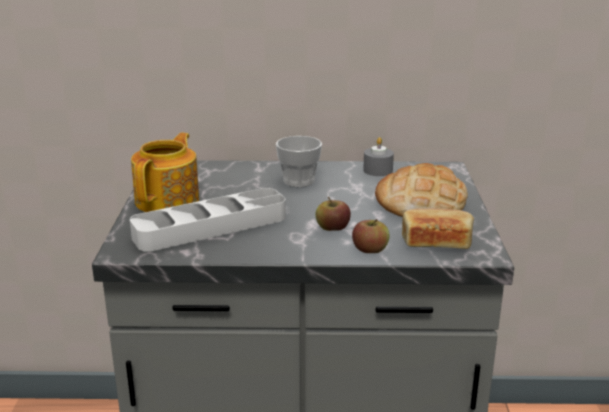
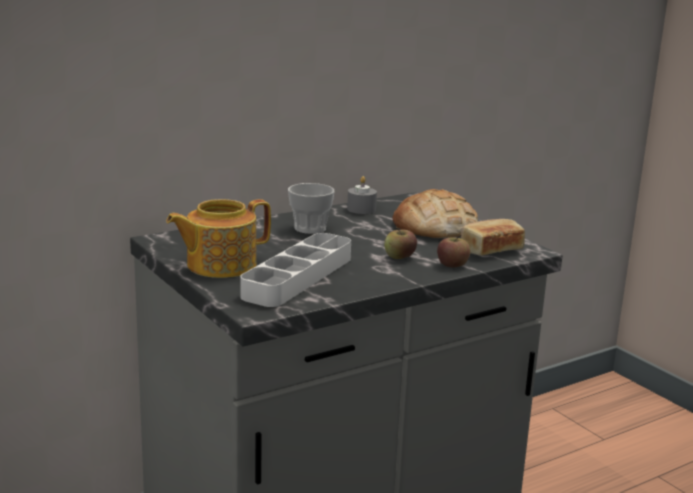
camera: 35 degrees left, 5 degrees down
teapot [131,133,199,212] -> teapot turned 105 degrees counterclockwise [166,199,271,278]

